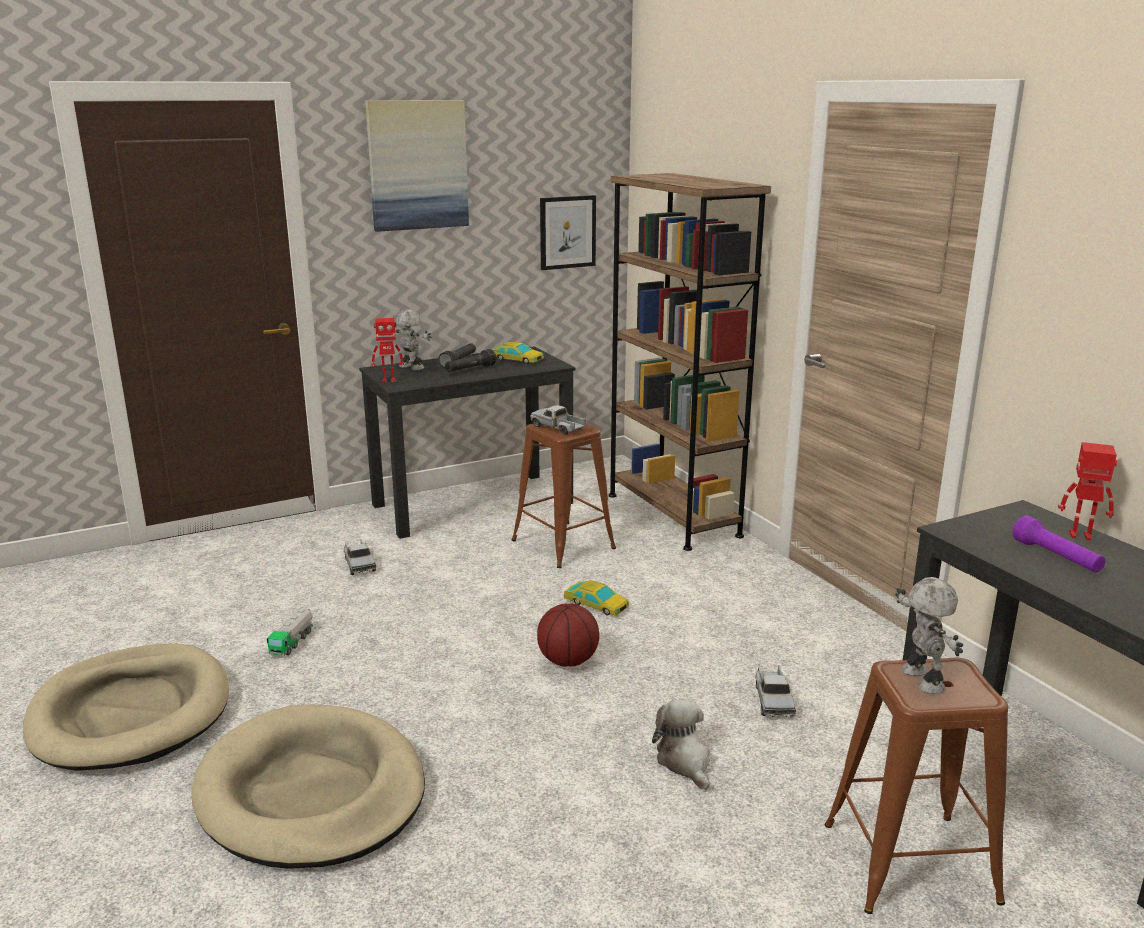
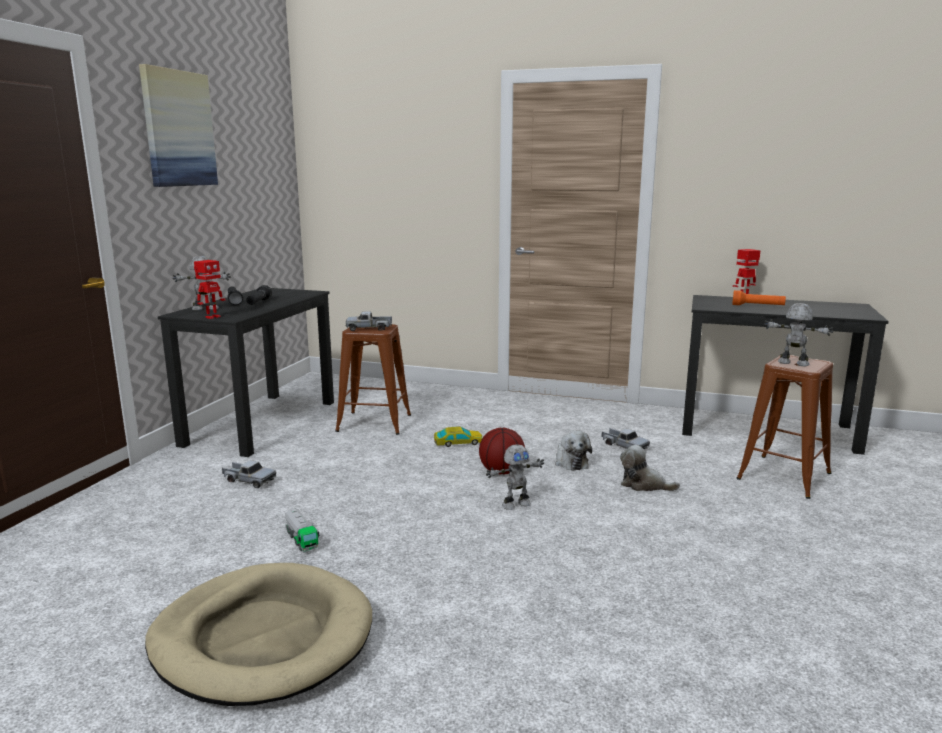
camera: 45 degrees left, 5 degrees down
beige dog bed [192,704,425,869] -> none
toy car [492,342,544,364] -> none
picture [540,195,596,270] -> none
brown bookcase [609,173,771,551] -> none
purple flashlight [1013,516,1105,572] -> orange flashlight [732,290,786,305]
none -> toy robot [486,445,544,510]
none -> plush toy [555,431,592,471]

